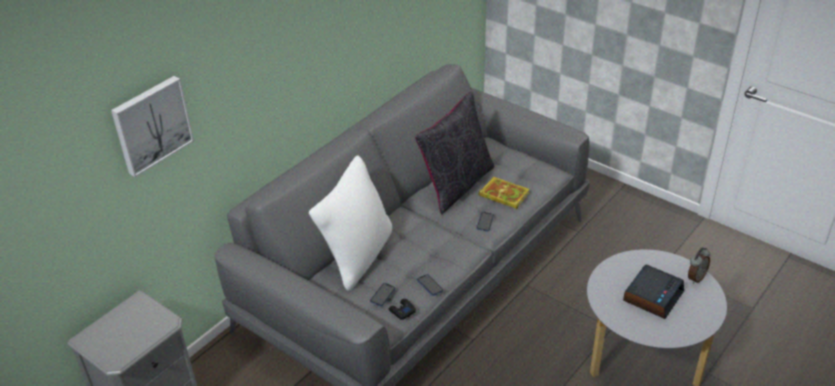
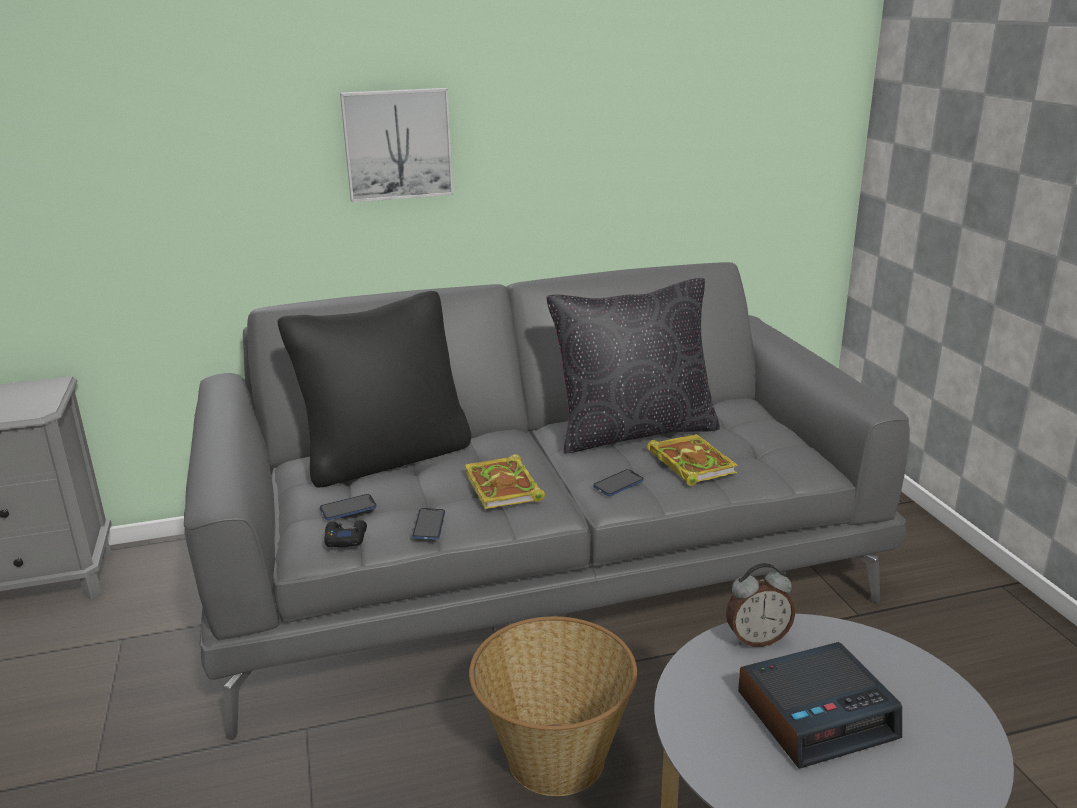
camera: 35 degrees right, 15 degrees down
picture [111,76,194,177] -> picture moved to [340,88,454,202]
white pillow [309,155,392,291] -> black pillow [278,291,471,487]
alarm clock [688,247,710,284] -> alarm clock moved to [726,563,795,647]
none -> book [465,454,545,509]
none -> basket [469,616,637,796]

